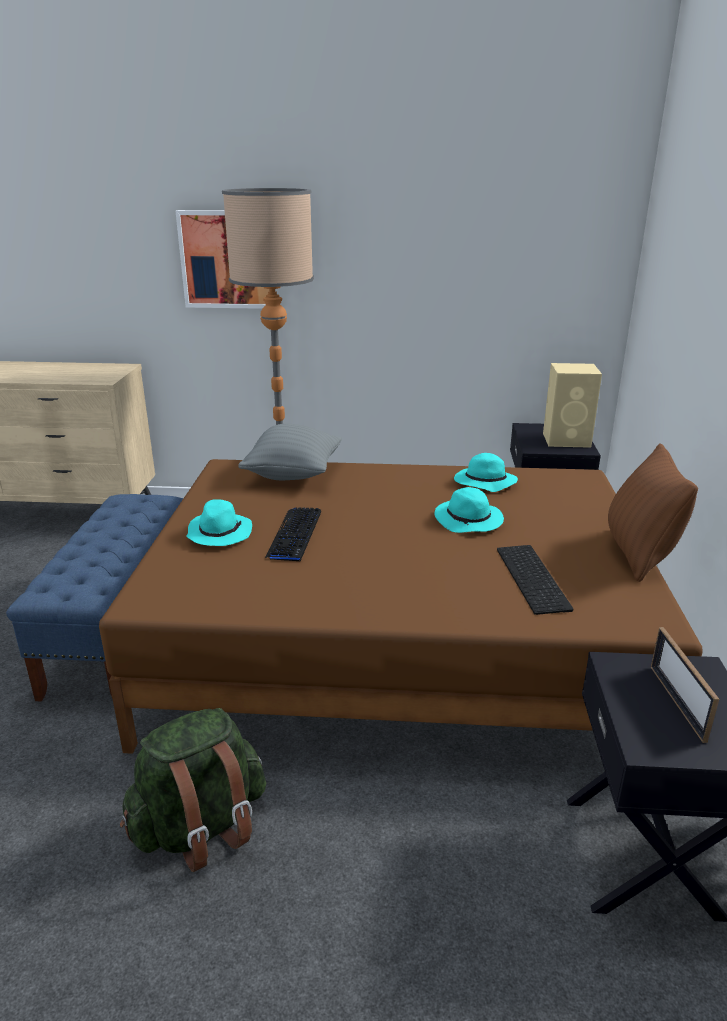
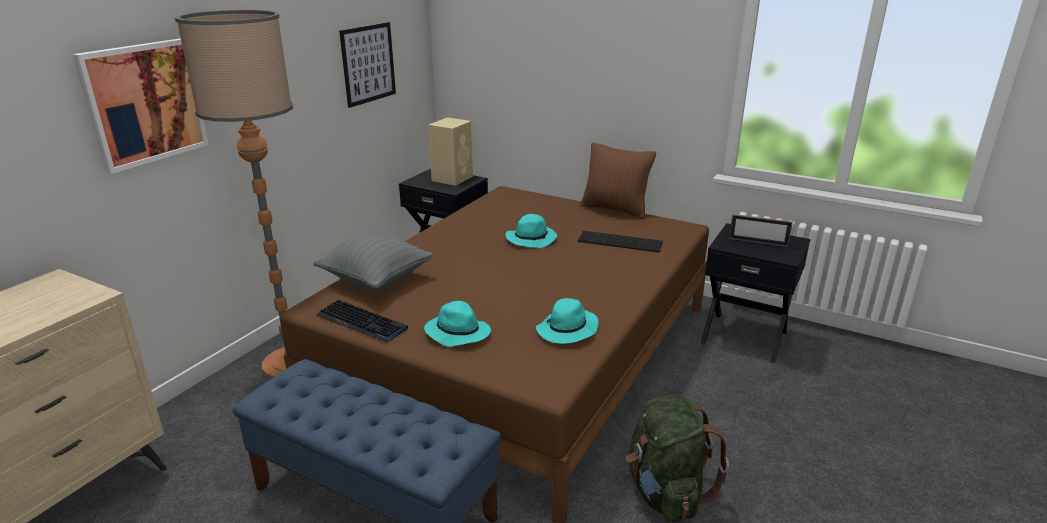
camera: 65 degrees left, 0 degrees up
keyboard [265,507,321,561] -> keyboard moved to [316,299,408,342]
turquoise hat [454,453,518,492] -> turquoise hat moved to [536,298,598,344]
none -> picture [339,22,396,108]

